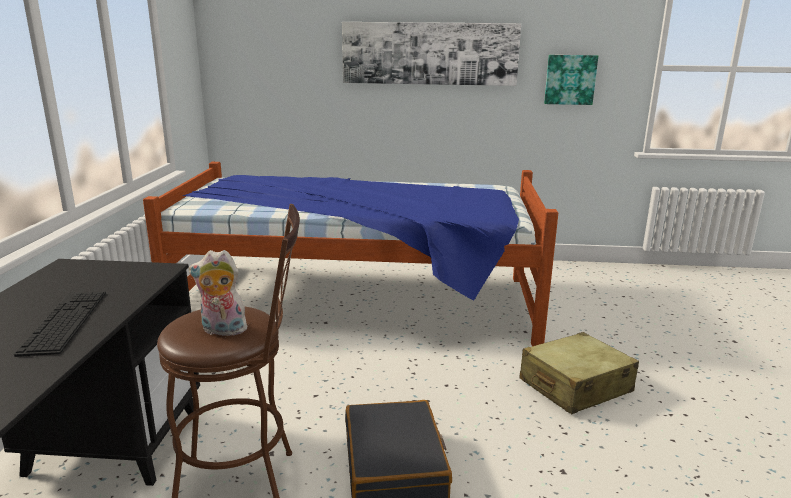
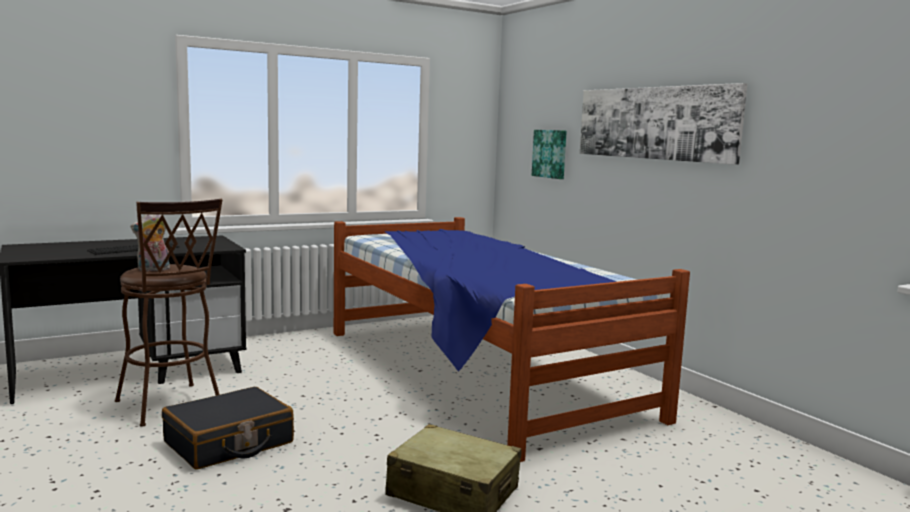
camera: 55 degrees right, 10 degrees down
plush toy [189,250,247,336] -> plush toy turned 90 degrees counterclockwise [131,214,170,271]
picture [544,55,598,105] -> picture moved to [532,130,567,179]

